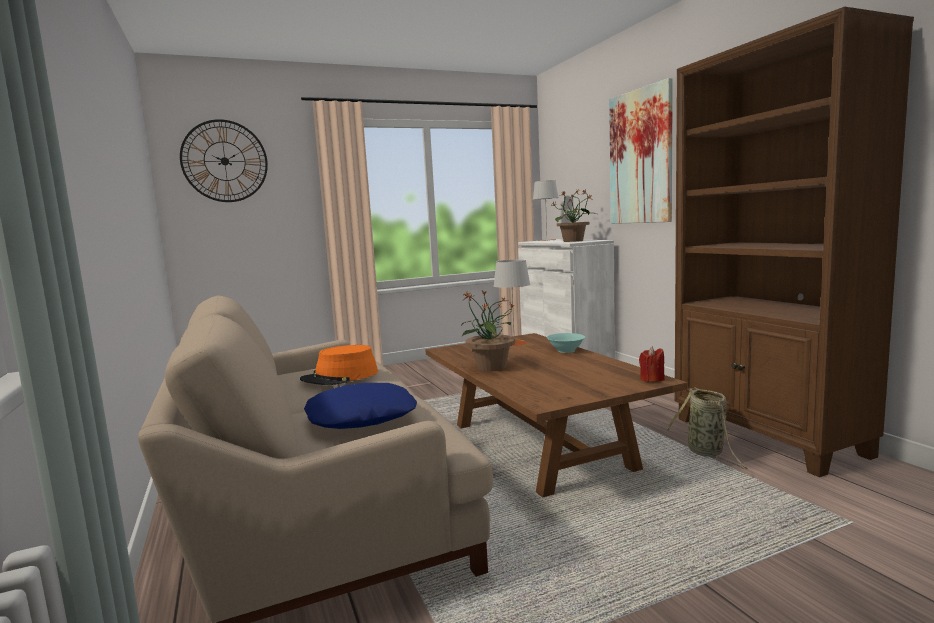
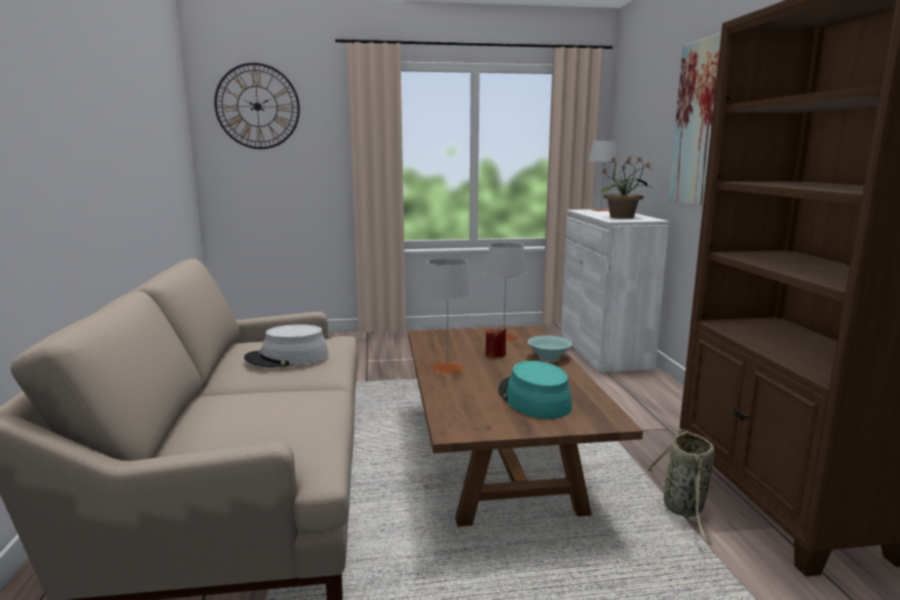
camera: 15 degrees right, 5 degrees up
orange hat [300,345,378,385] -> grey hat [244,324,329,368]
blue pillow [304,383,417,429] -> none
potted plant [461,291,515,371] -> grey table lamp [423,258,472,374]
red candle [639,347,665,382] -> red candle moved to [485,325,507,357]
none -> turquoise hat [498,361,572,419]

